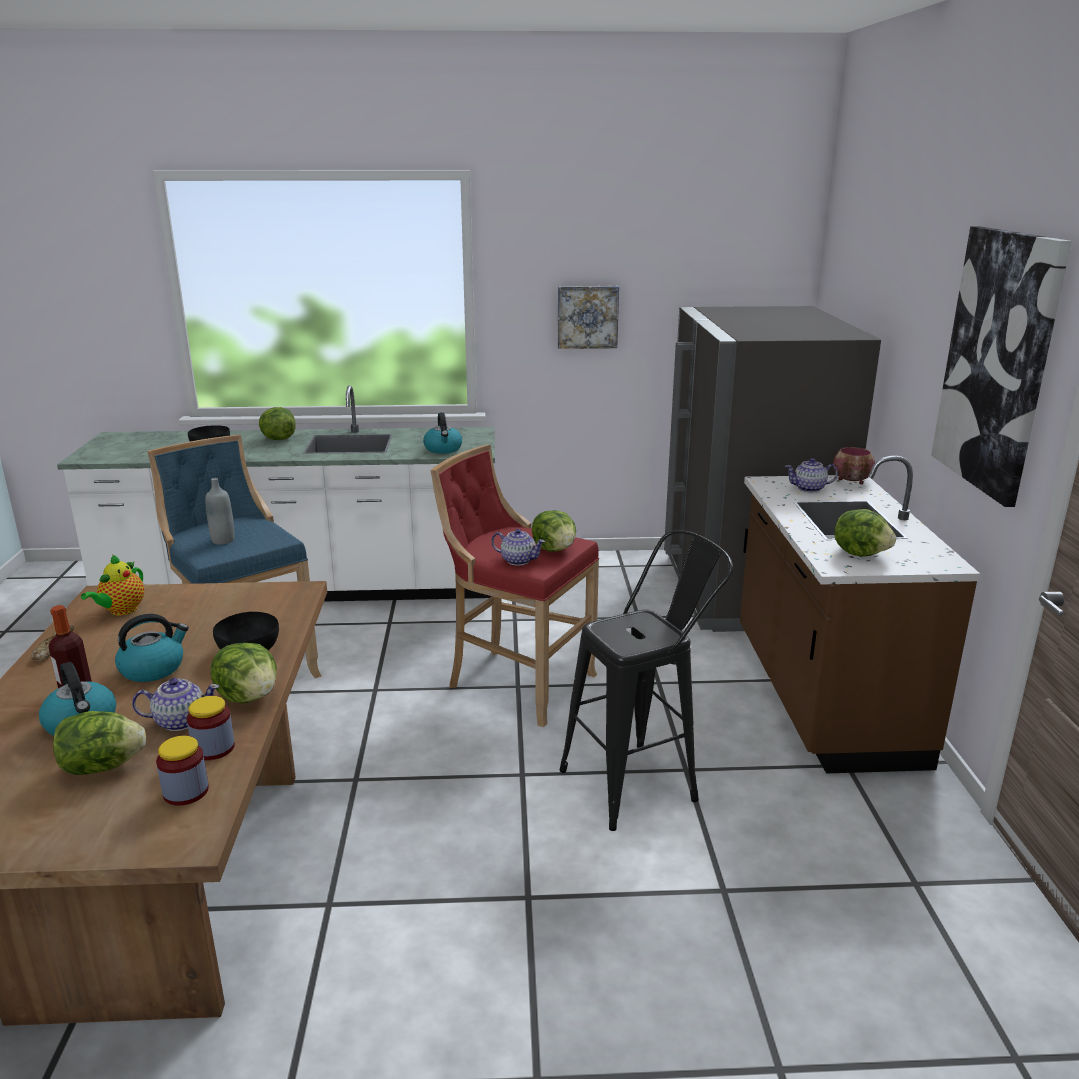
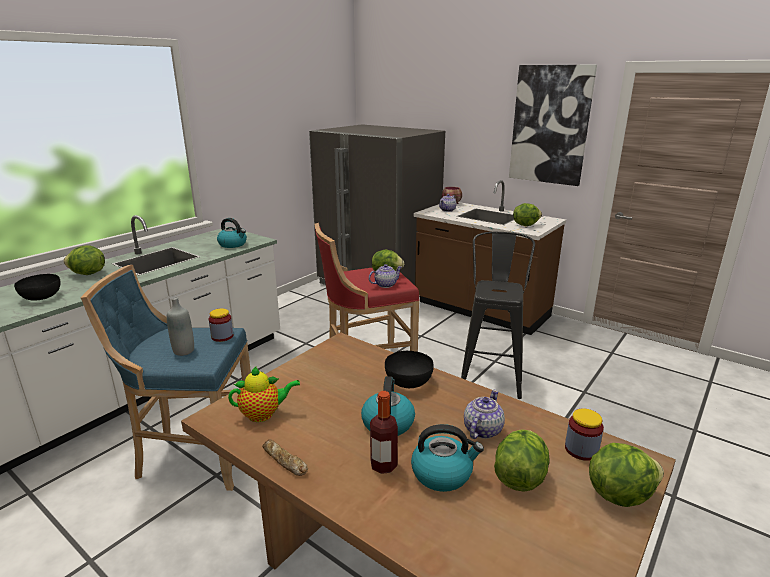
camera: 50 degrees left, 0 degrees up
teapot [81,555,144,616] -> teapot turned 75 degrees counterclockwise [228,366,300,422]
jar [187,696,235,760] -> jar moved to [209,308,233,342]
lettuce [211,643,277,703] -> lettuce moved to [589,443,664,507]
picture [558,286,619,349] -> none

